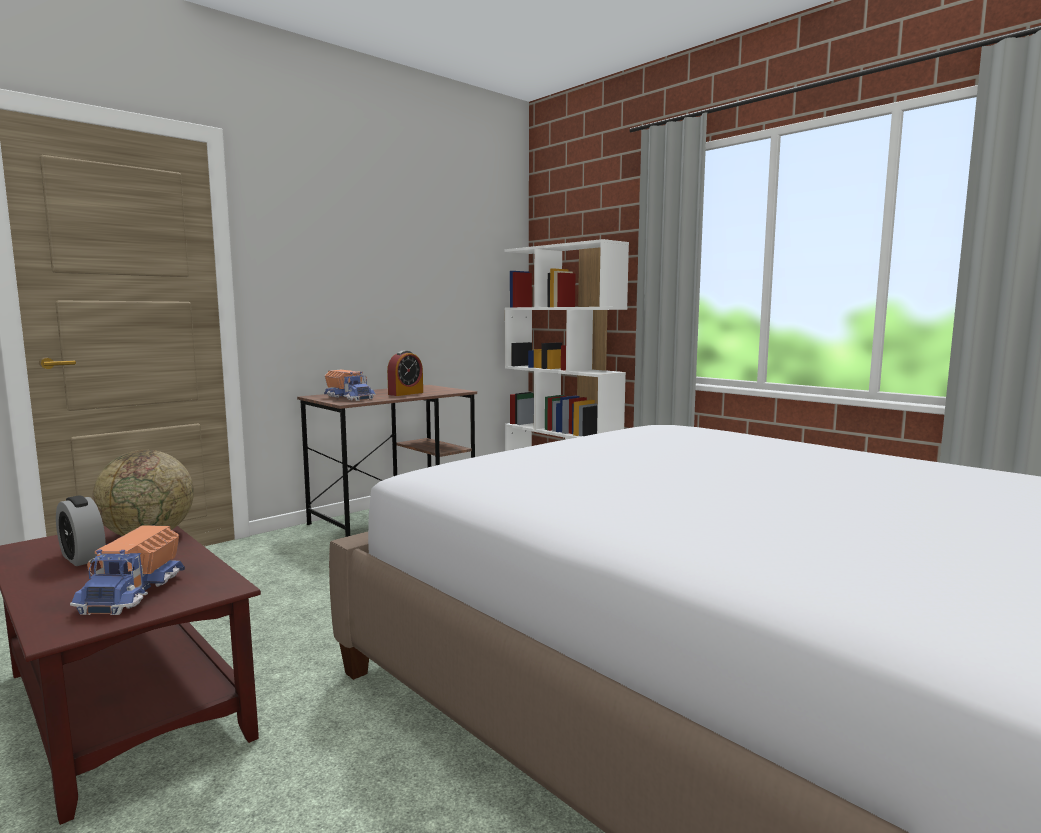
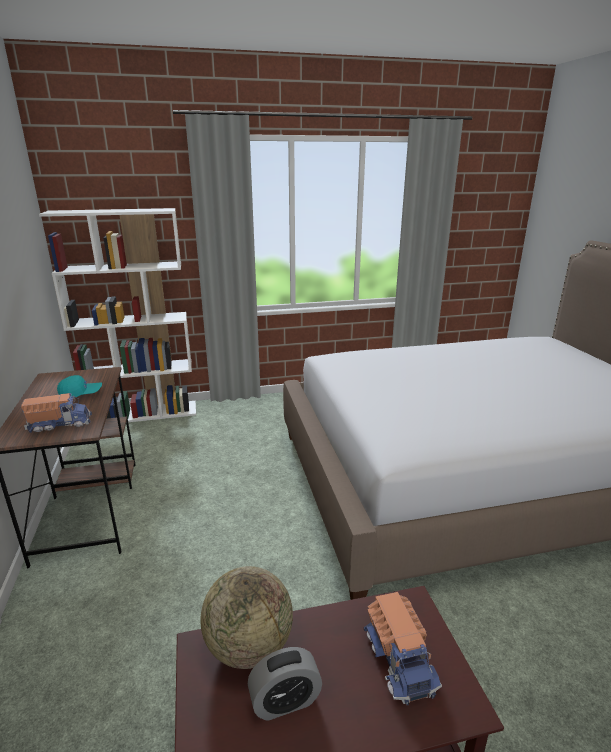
camera: 60 degrees left, 15 degrees up
toy truck [70,525,185,615] -> toy truck turned 45 degrees clockwise [364,592,442,705]
alarm clock [387,350,423,396] -> turquoise cap [57,375,102,397]

